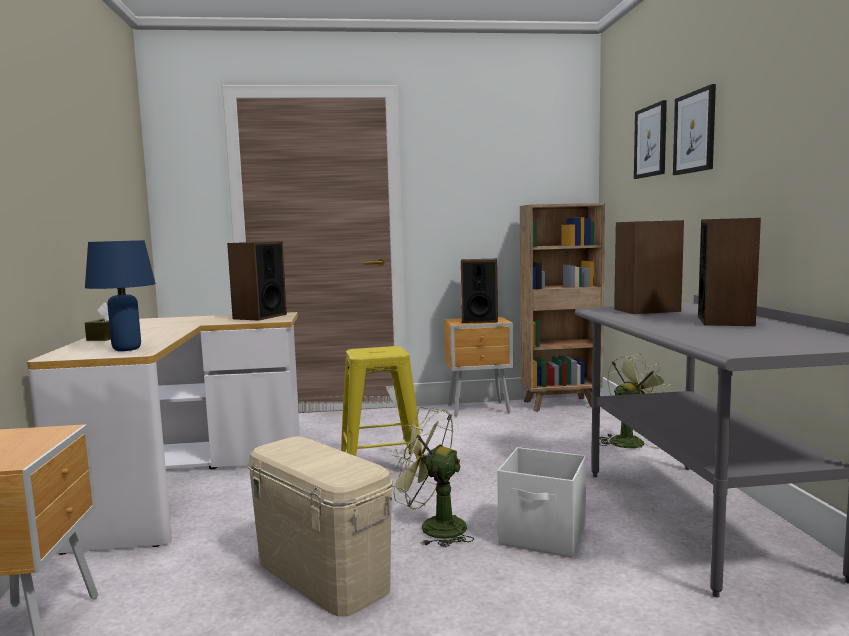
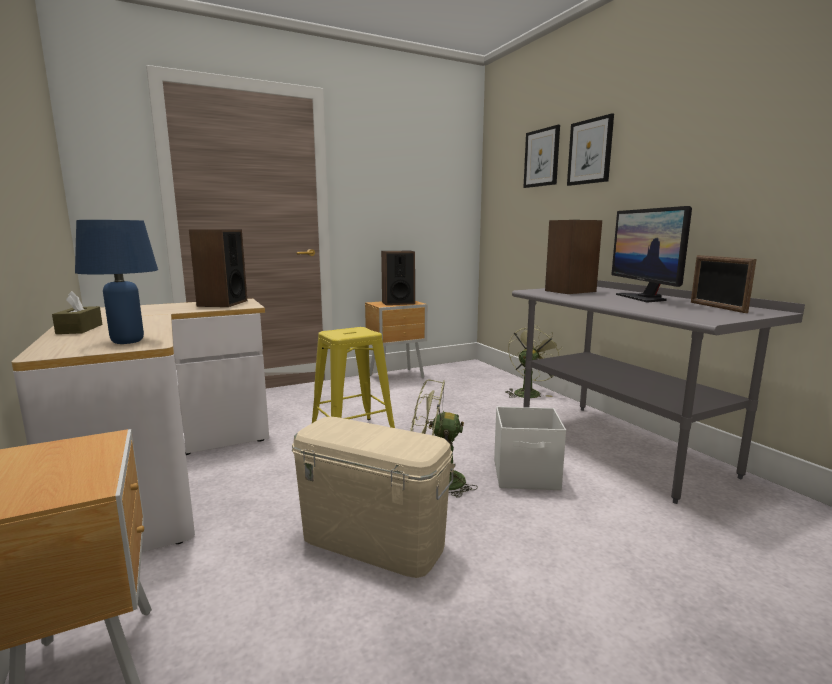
camera: 20 degrees left, 5 degrees up
brown bookcase [520,203,605,412] -> none
speaker [698,218,761,326] -> monitor [611,206,692,303]
none -> picture frame [691,255,757,313]

